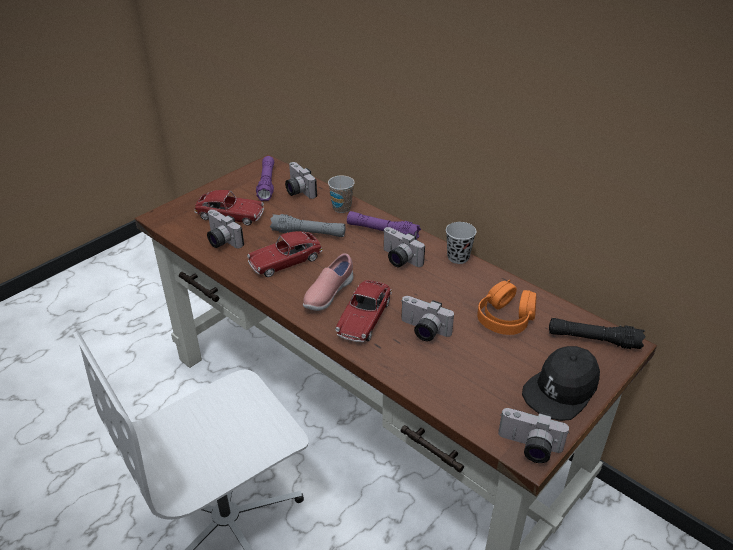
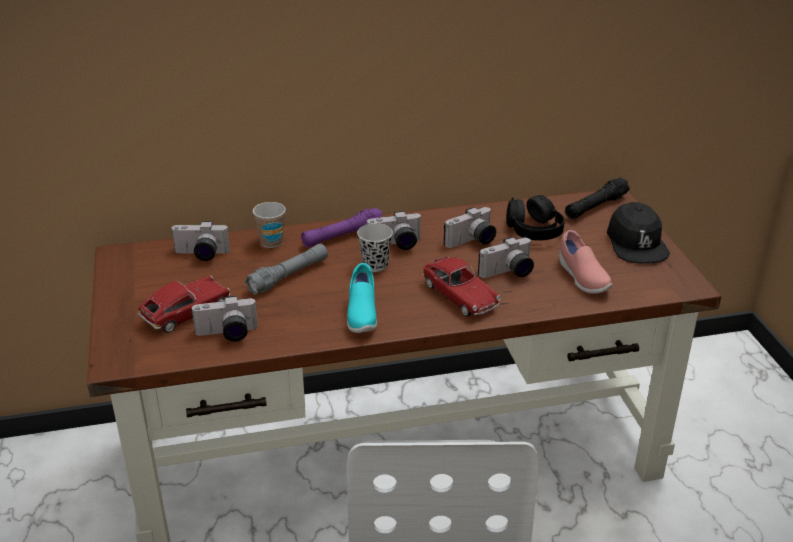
camera: 55 degrees left, 5 degrees down
toy car [247,231,323,277] -> none
purple flashlight [256,156,274,201] -> none
pink shoe [303,253,353,311] -> pink shoe moved to [559,230,612,294]
black cup [446,222,477,264] -> black cup moved to [357,223,393,272]
orange headphones [477,280,536,335] -> black headphones [506,195,565,241]
camera [498,408,570,463] -> camera moved to [444,207,496,248]
none -> turquoise shoe [347,263,377,333]

